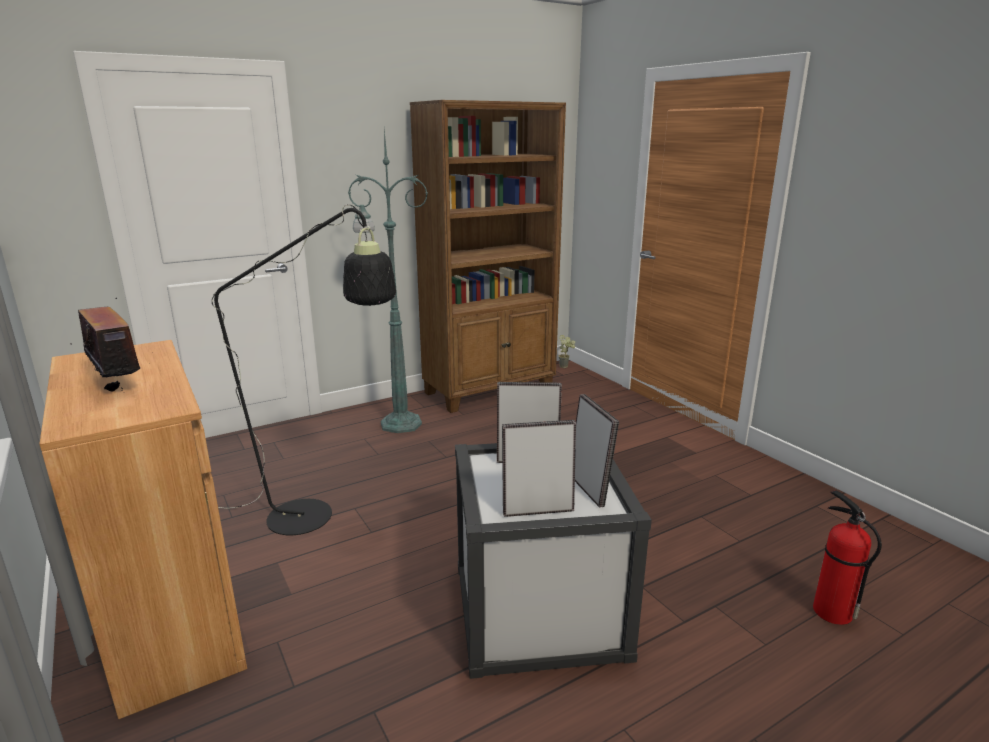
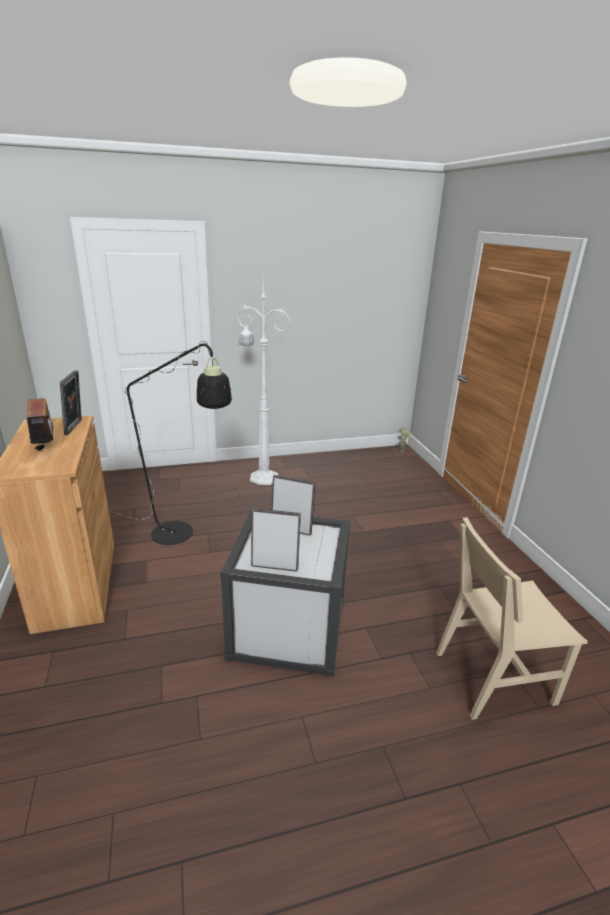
camera: 15 degrees right, 5 degrees up
green floor lamp [348,130,428,433] -> white floor lamp [238,274,291,485]
brown bookcase [410,100,566,413] -> none
picture frame [575,394,619,508] -> picture frame moved to [60,370,82,435]
fire extinguisher [813,490,882,625] -> beige chair [436,517,588,720]

